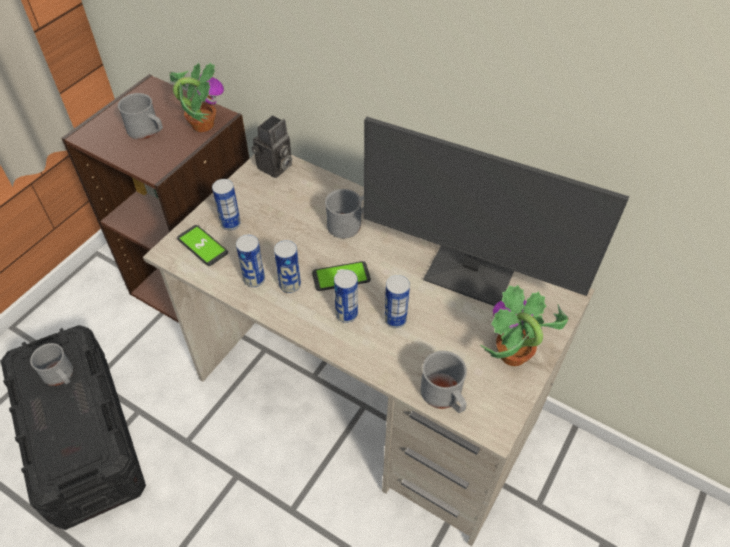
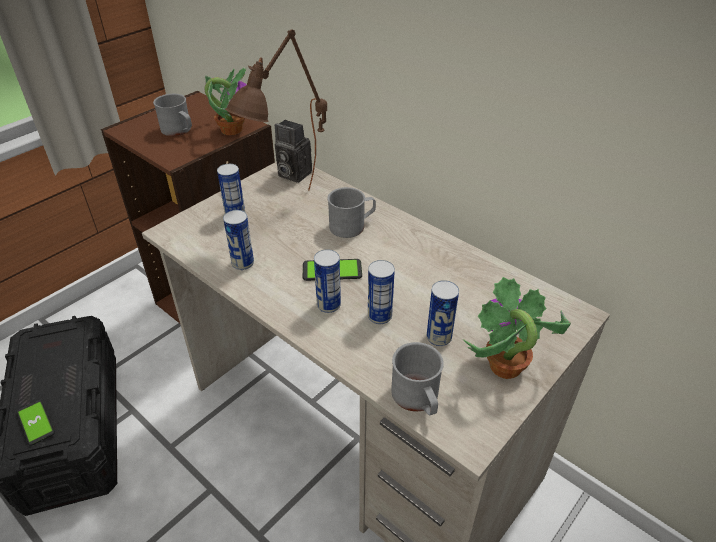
camera: 10 degrees right, 10 degrees down
grey mug [30,343,73,386] -> none
phone [177,225,228,266] -> phone moved to [17,400,55,446]
camera [252,115,292,178] -> camera turned 75 degrees clockwise [275,120,312,183]
can [274,240,301,293] -> can moved to [427,280,459,346]
monitor [364,117,629,306] -> none
none -> brown table lamp [225,29,327,191]

